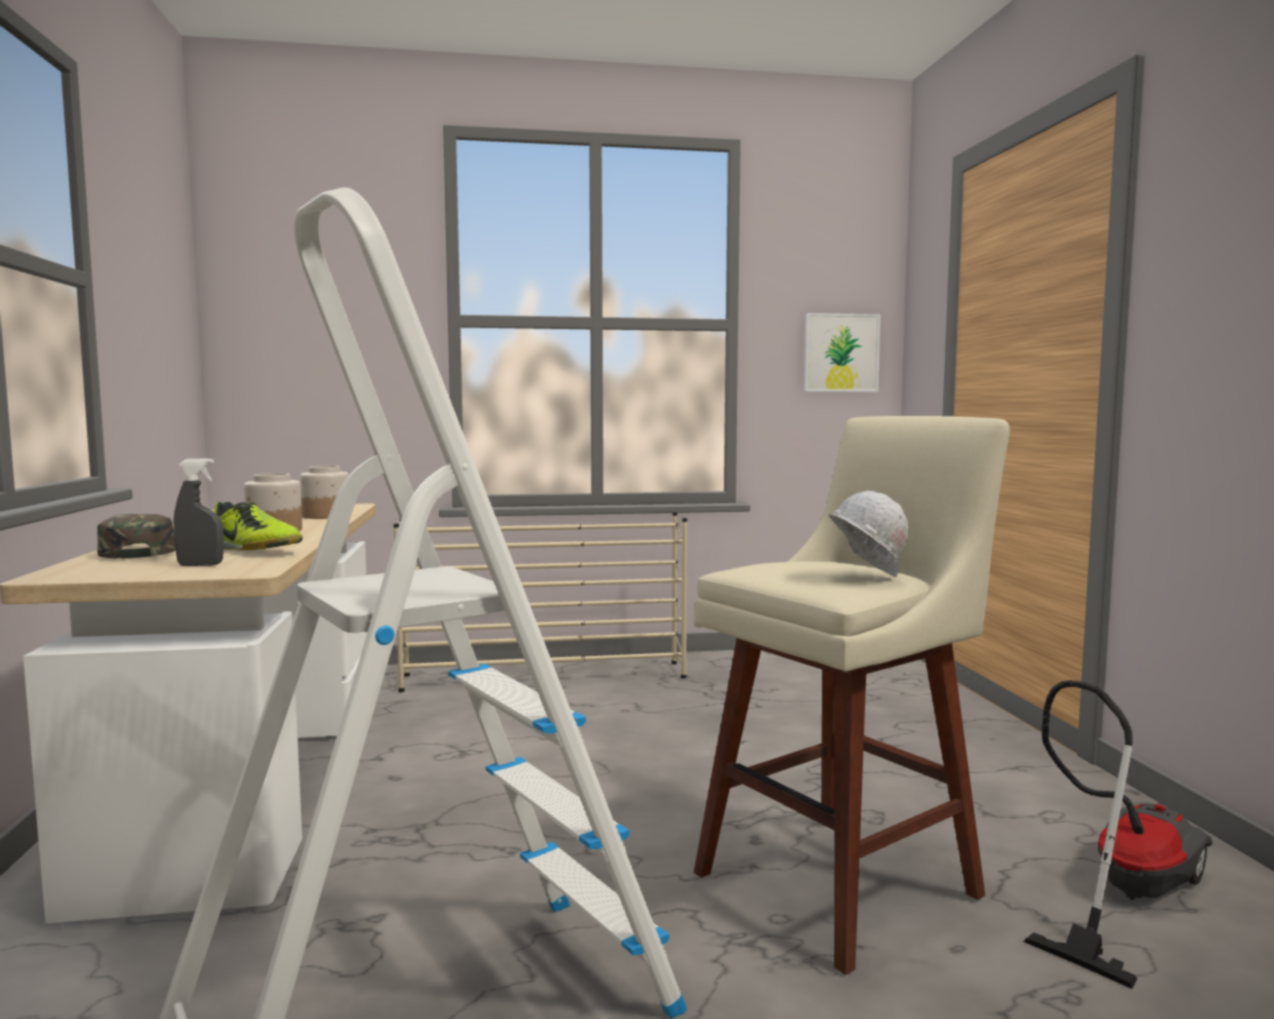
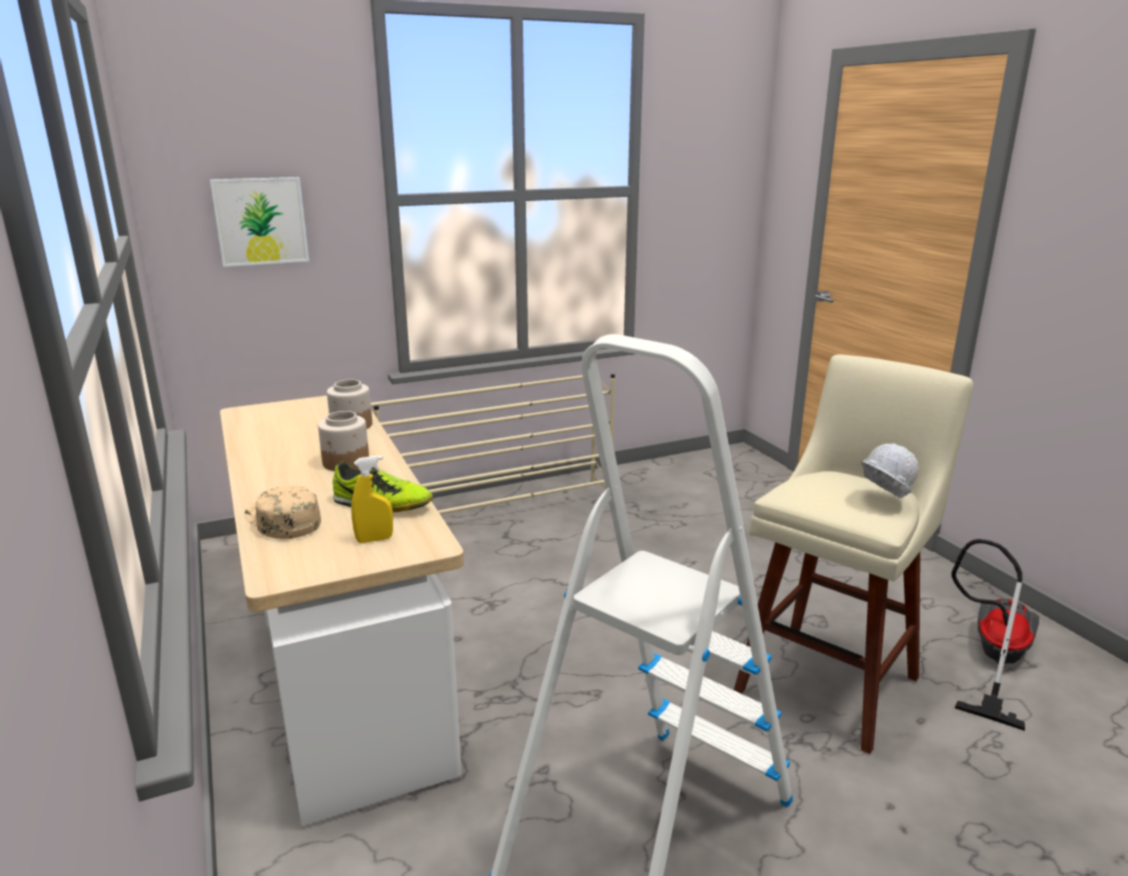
camera: 15 degrees left, 15 degrees up
green cap [97,514,176,558] -> beige cap [244,486,321,539]
grey spray bottle [173,458,224,566] -> yellow spray bottle [351,455,393,543]
picture [804,313,881,392] -> picture moved to [210,177,309,267]

